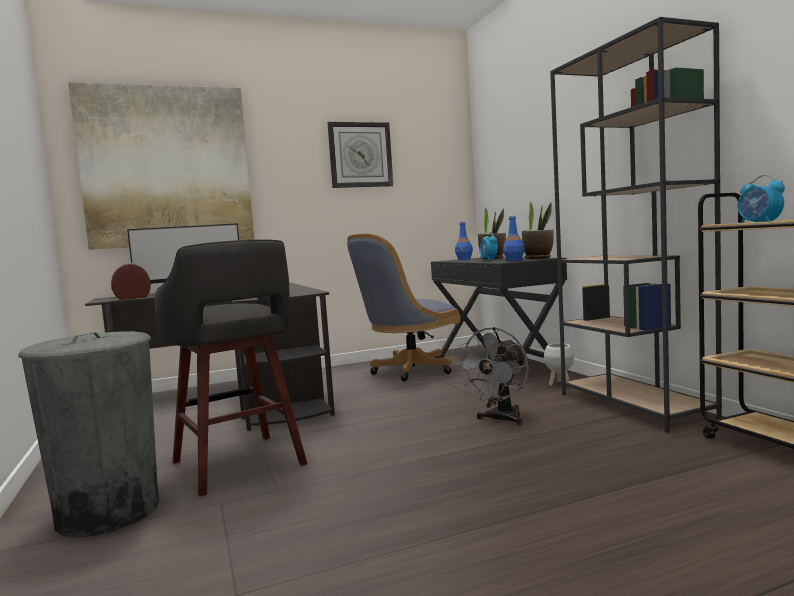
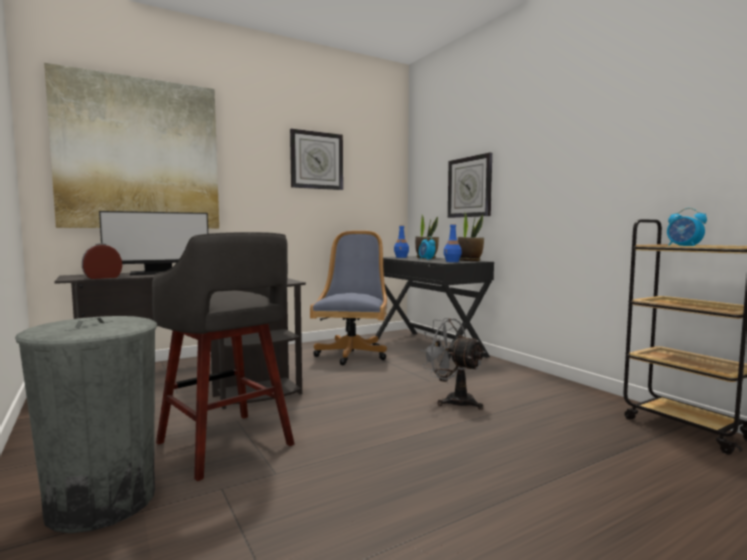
camera: 10 degrees left, 0 degrees up
blue office chair [347,233,460,382] -> blue office chair turned 150 degrees clockwise [310,230,387,365]
grey fan [456,327,529,426] -> grey fan turned 105 degrees clockwise [420,318,486,410]
white planter [544,343,574,386] -> none
bookcase [550,17,722,433] -> none
none -> wall clock [448,153,492,218]

